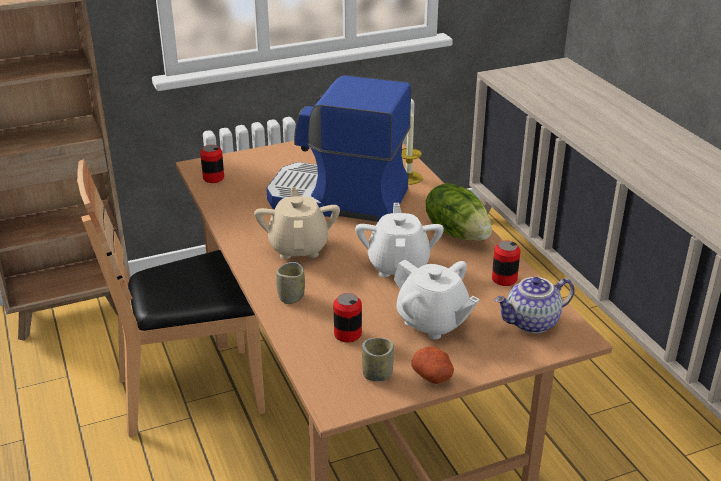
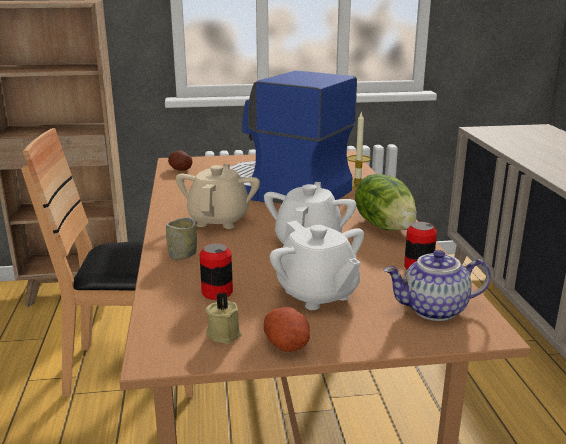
camera: 15 degrees right, 10 degrees down
can [200,145,224,183] -> potato [168,150,193,171]
cup [362,338,394,381] -> beige candle [206,292,241,344]

